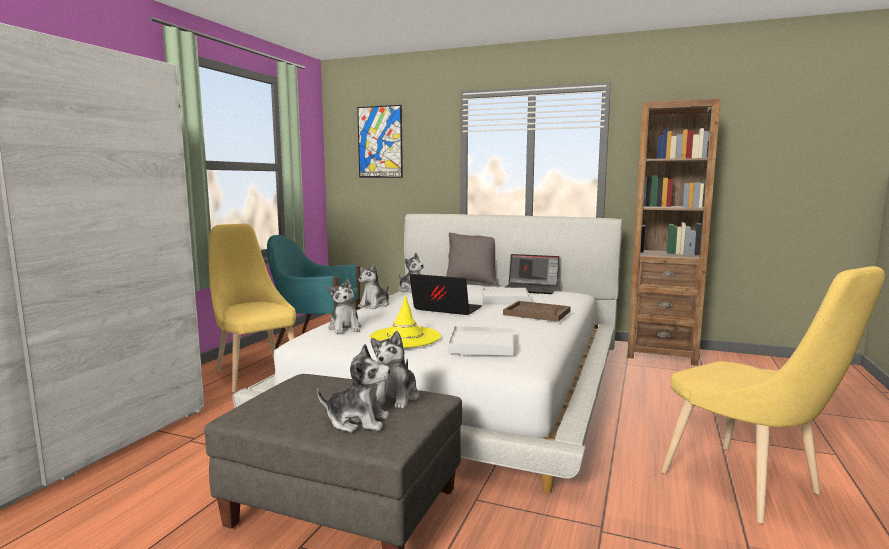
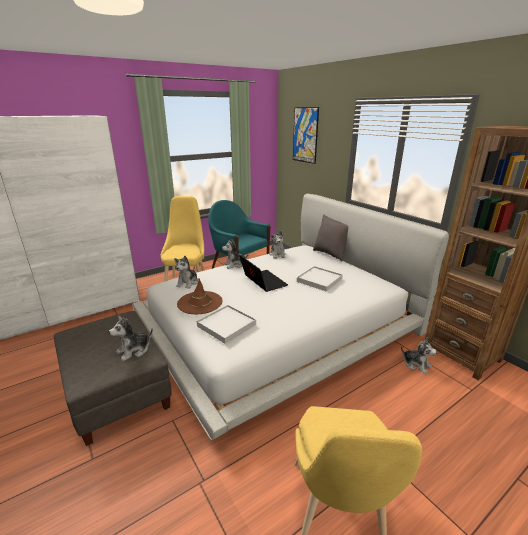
camera: 35 degrees right, 15 degrees up
plush toy [317,344,390,432] -> plush toy moved to [401,337,437,374]
yellow hat [370,295,441,348] -> brown hat [177,278,222,314]
brown tray [503,301,571,322] -> none
laptop [505,254,559,294] -> none

